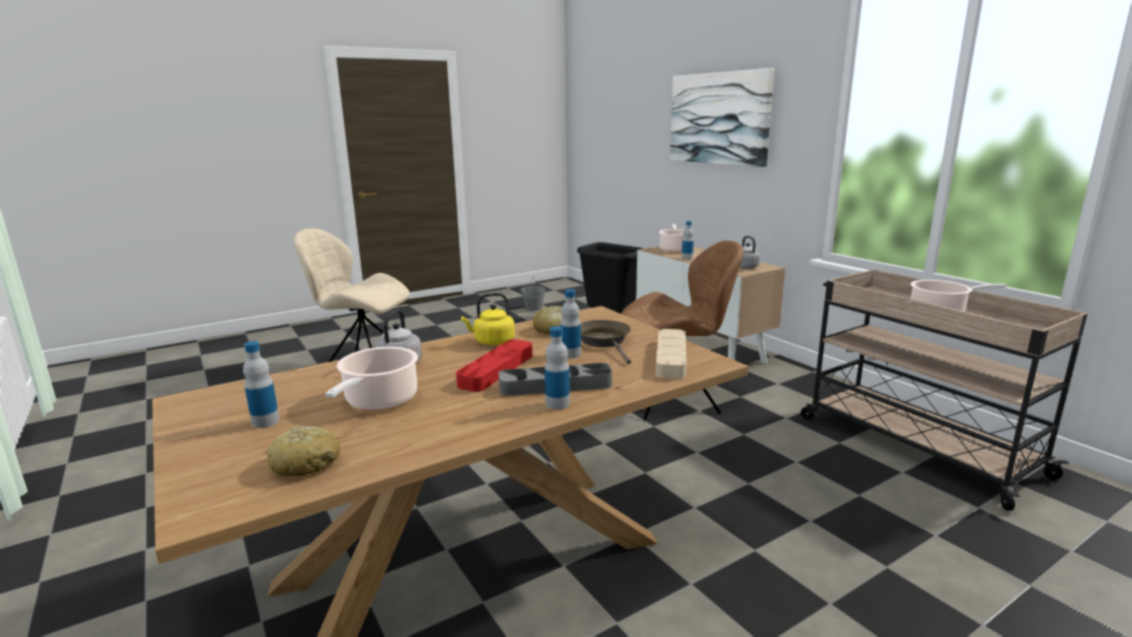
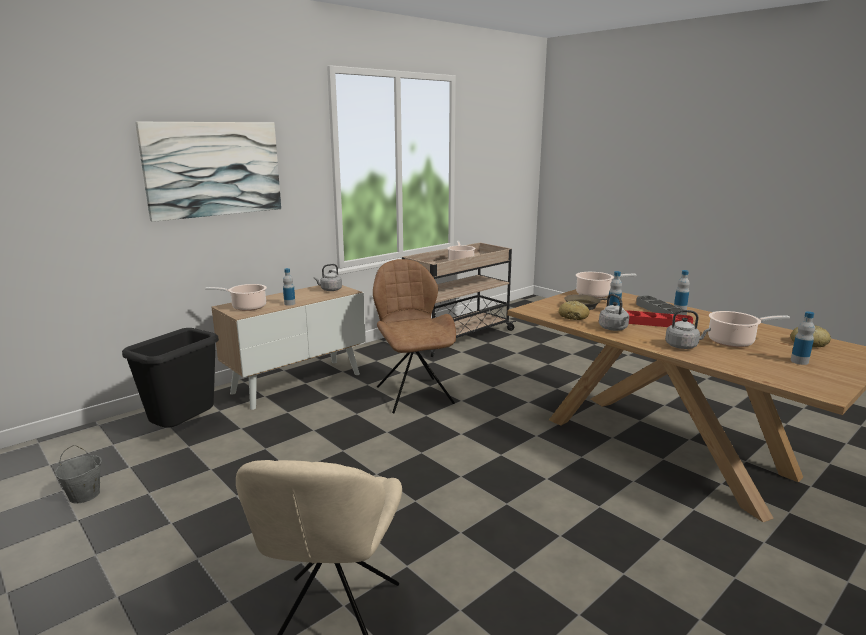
camera: 100 degrees left, 0 degrees up
yellow kettle [461,293,515,345] -> grey kettle [599,294,629,331]
beige tray [656,329,687,379] -> cooking pot [576,272,636,298]

